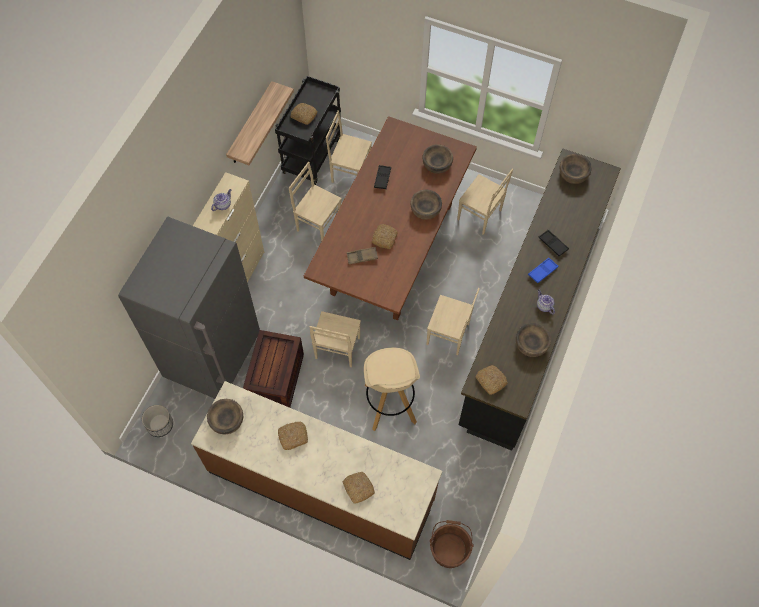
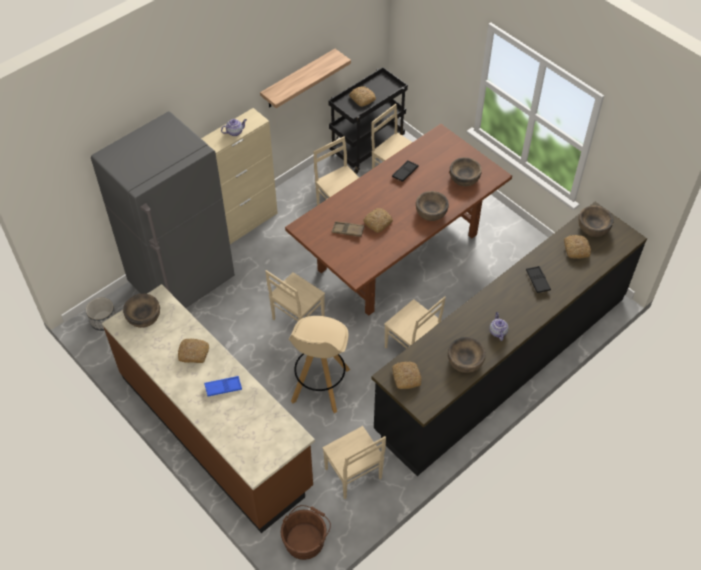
camera: 25 degrees right, 10 degrees down
crate [243,330,304,408] -> none
bread [343,472,375,504] -> bread moved to [564,235,591,259]
beige chair [457,168,513,235] -> beige chair moved to [322,426,386,499]
blue tray [528,258,558,283] -> blue tray moved to [204,376,242,397]

